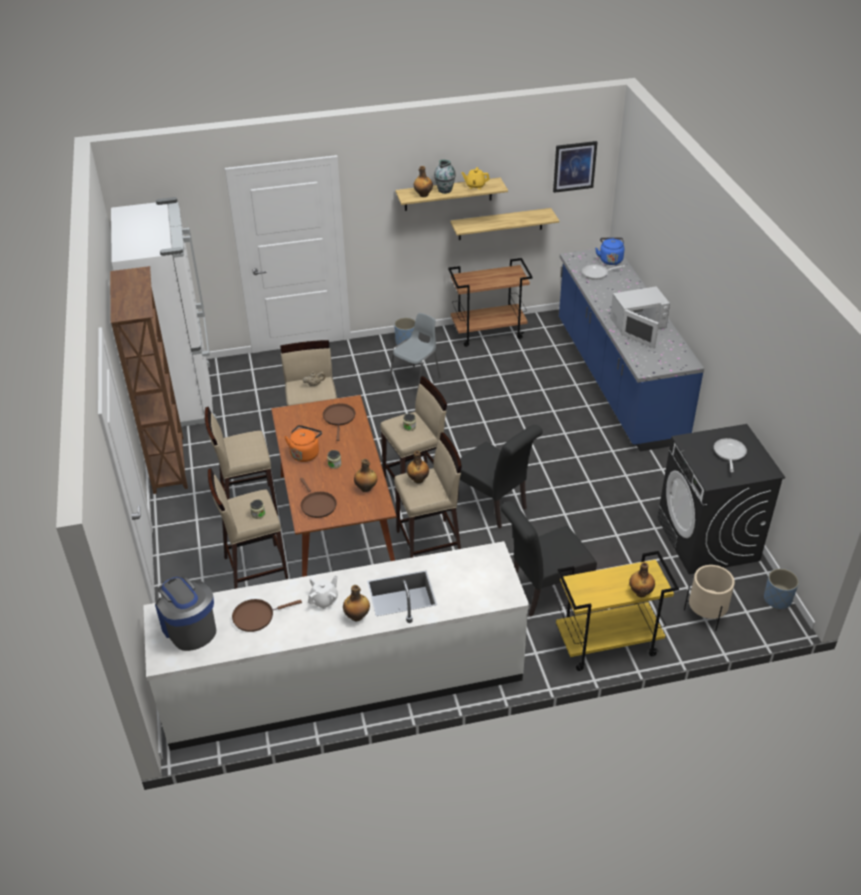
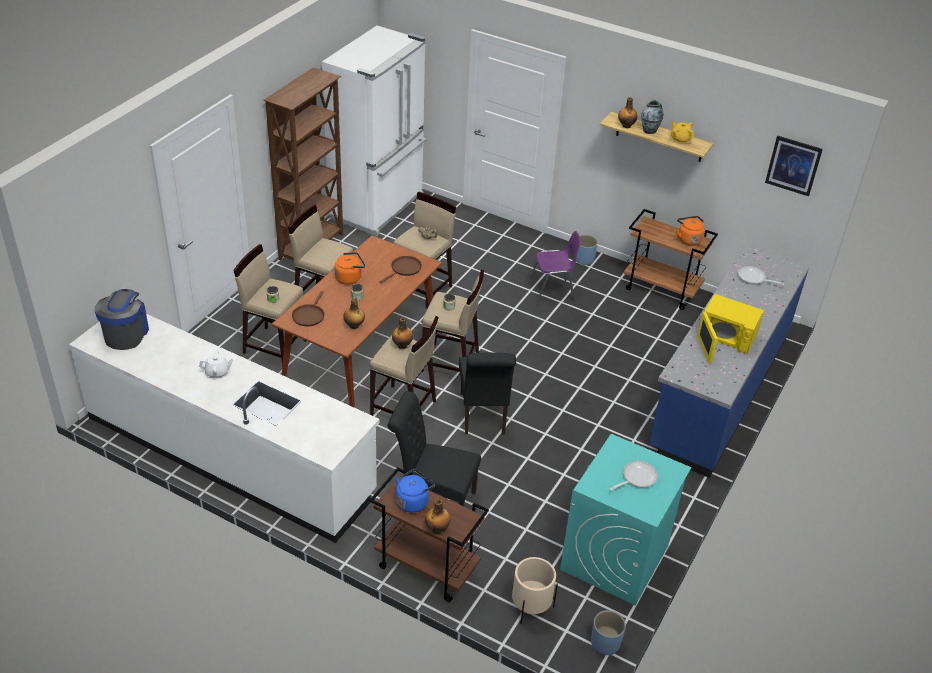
camera: 40 degrees right, 0 degrees up
brown frying pan [232,599,302,632] -> none
bottle [343,585,370,621] -> none
grey chair [389,313,441,391] -> purple chair [528,231,581,305]
shelf [450,208,559,240] -> none
yellow cart [556,551,679,671] -> brown cart [369,467,489,602]
blue kettle [595,237,624,265] -> blue kettle moved to [395,469,435,513]
white microwave [610,286,670,349] -> yellow microwave [697,294,764,363]
black washing machine [657,424,785,574] -> turquoise washing machine [560,434,691,605]
none -> orange kettle [676,216,705,246]

